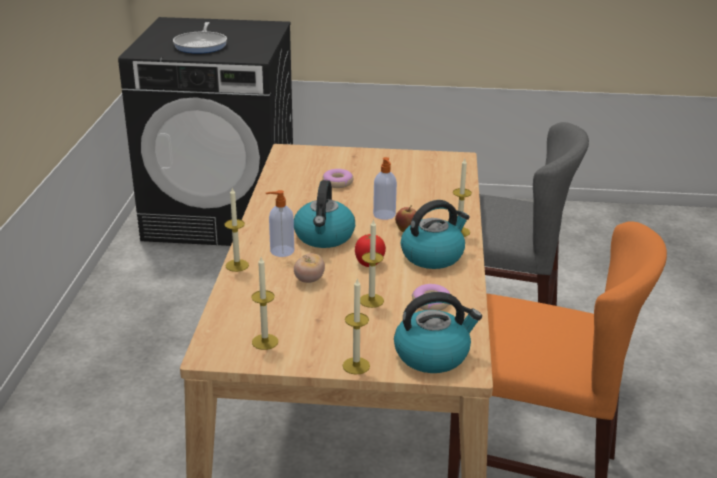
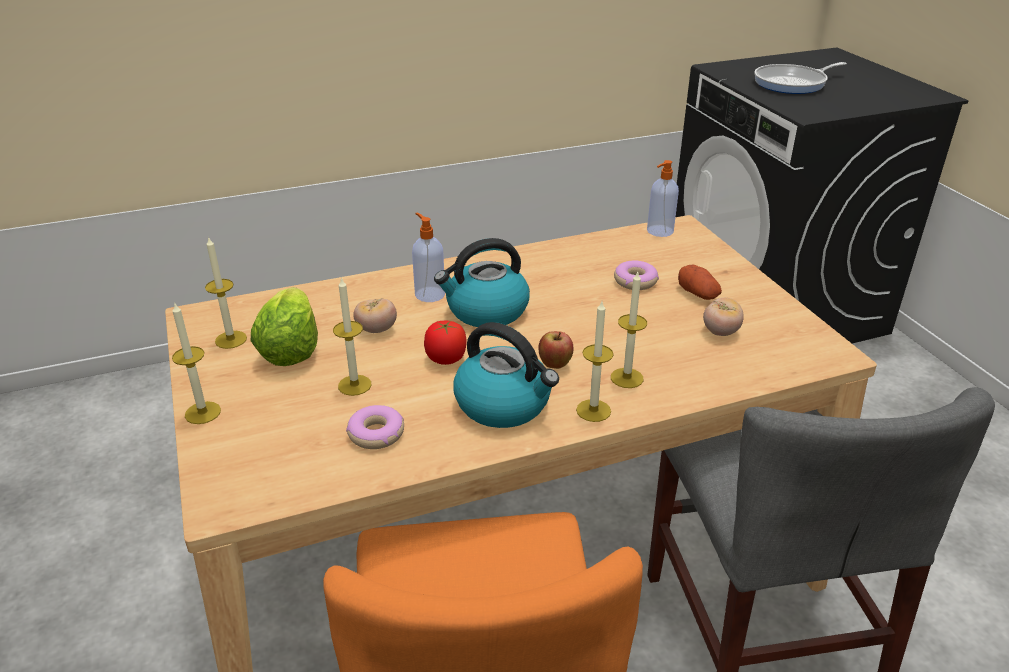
camera: 65 degrees right, 5 degrees up
candle [224,188,249,272] -> candle moved to [611,272,647,388]
soap dispenser [373,157,397,220] -> soap dispenser moved to [647,160,679,237]
kettle [394,292,482,373] -> none
none -> lettuce [251,287,318,366]
none -> potato [678,264,722,300]
none -> tomato [703,298,744,336]

